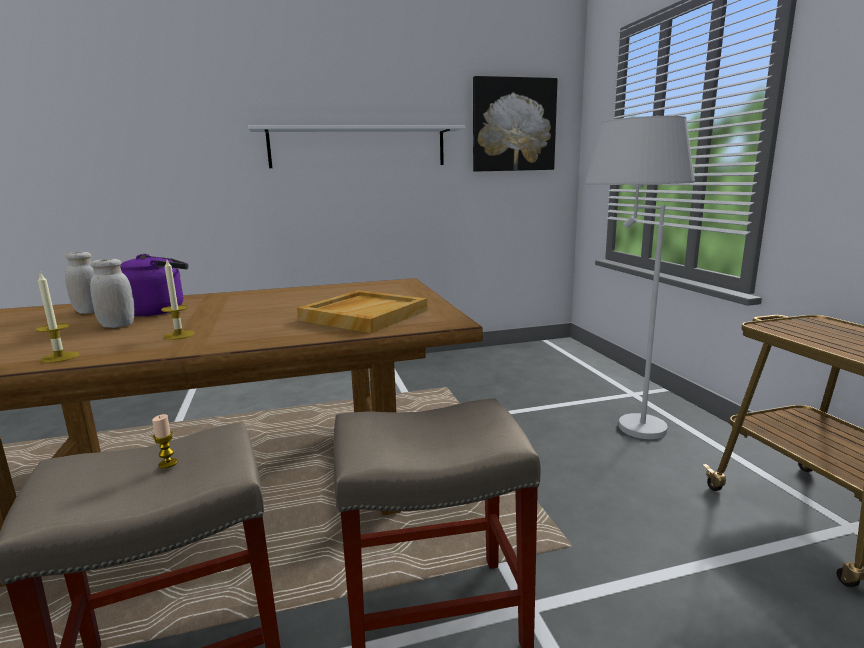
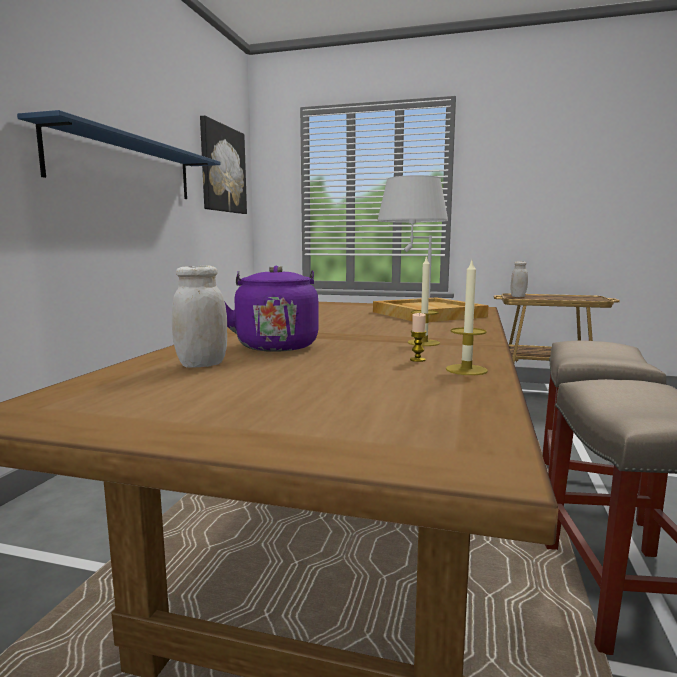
camera: 60 degrees left, 5 degrees down
white jar [90,259,134,328] -> white jar moved to [511,261,528,297]
candle [152,414,178,468] -> candle moved to [410,313,427,362]
white shelf [248,125,465,168] -> blue shelf [17,110,221,199]

